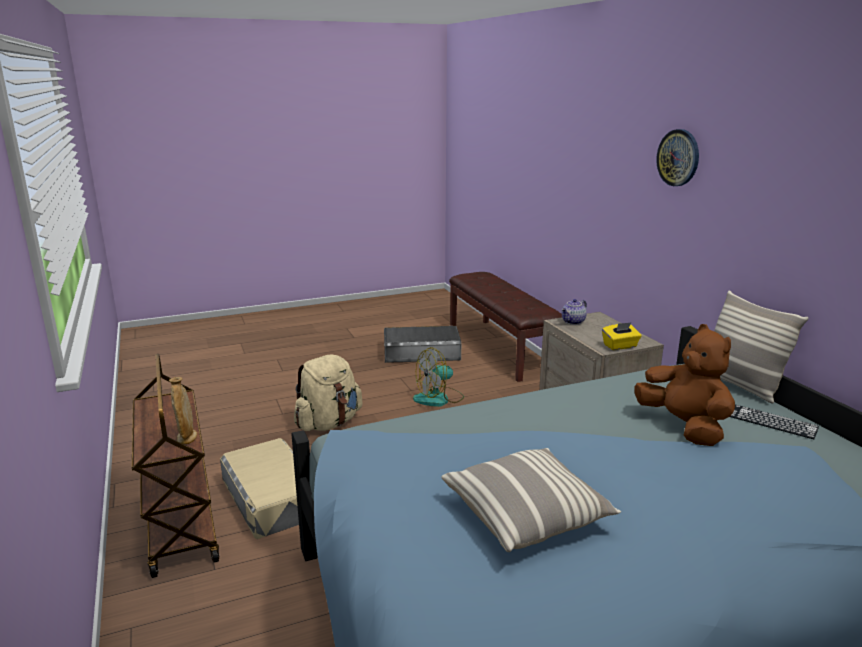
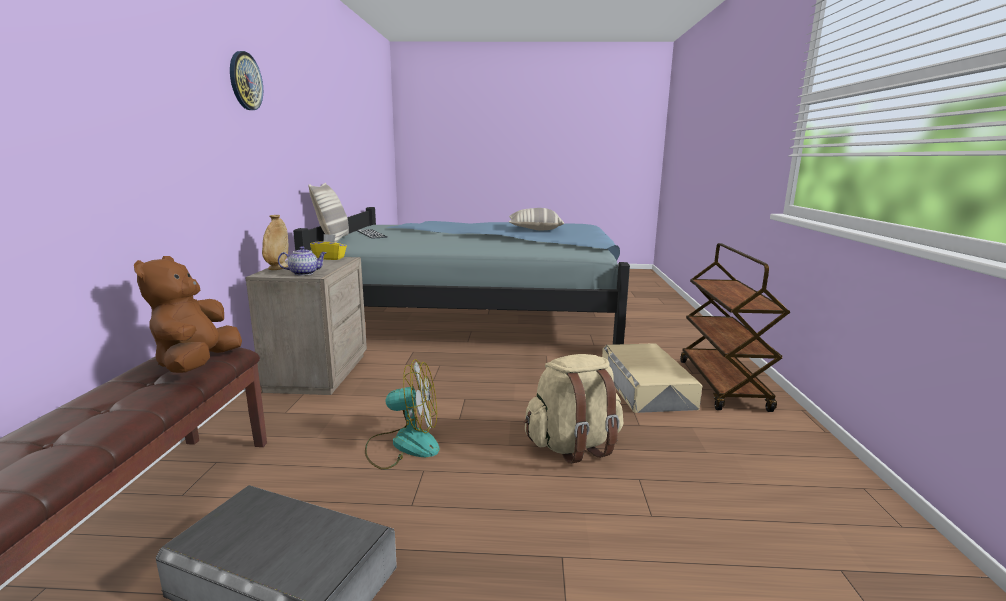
camera: 155 degrees left, 5 degrees down
beige vase [169,377,197,444] -> beige vase moved to [262,215,289,270]
brown plush toy [634,324,735,446] -> brown plush toy moved to [134,256,242,373]

